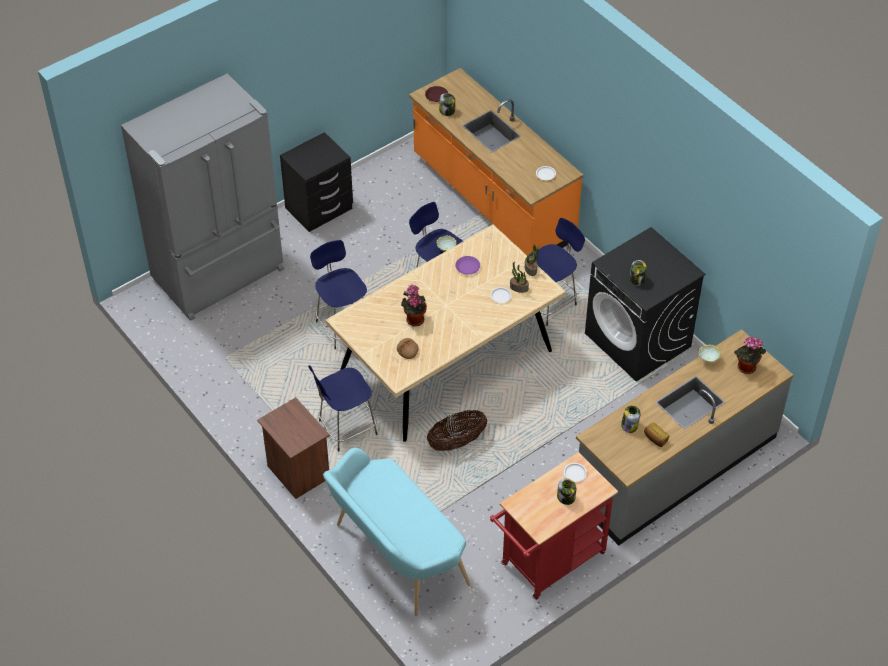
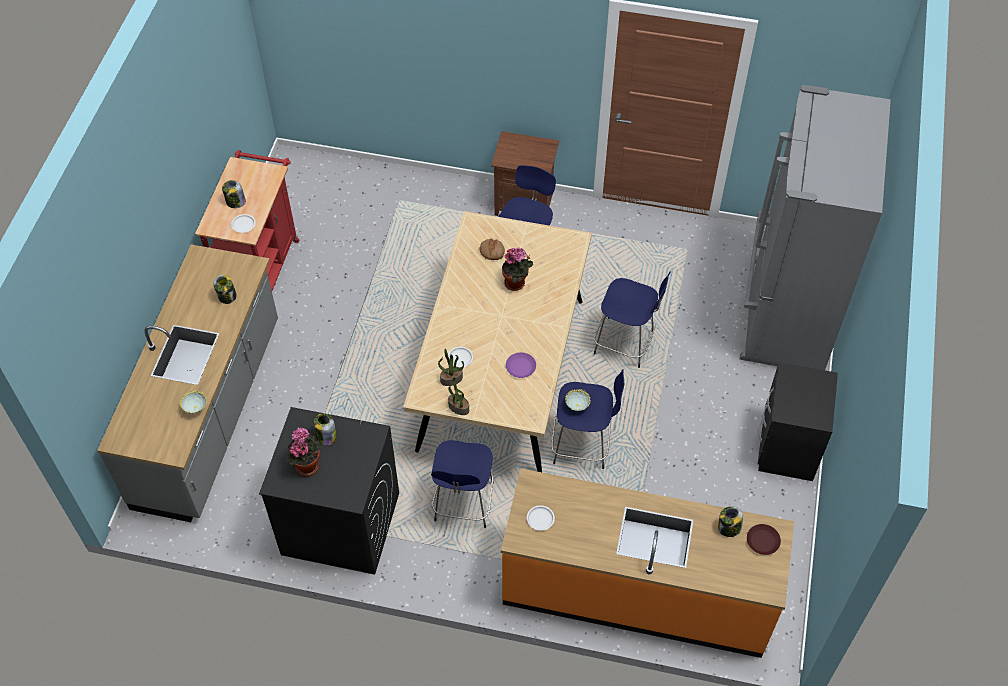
camera: 140 degrees right, 5 degrees up
turquoise bench [323,448,471,616] -> none
basket [427,410,487,451] -> none
bread [644,422,669,447] -> none
potted plant [734,337,766,374] -> potted plant moved to [287,428,322,477]

